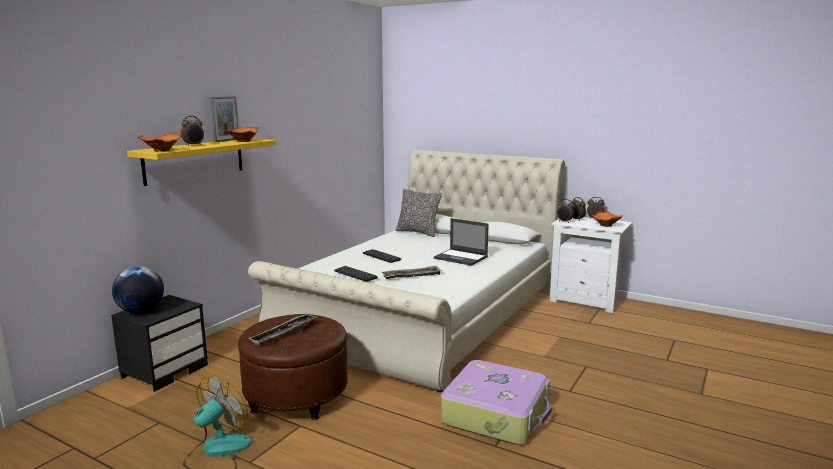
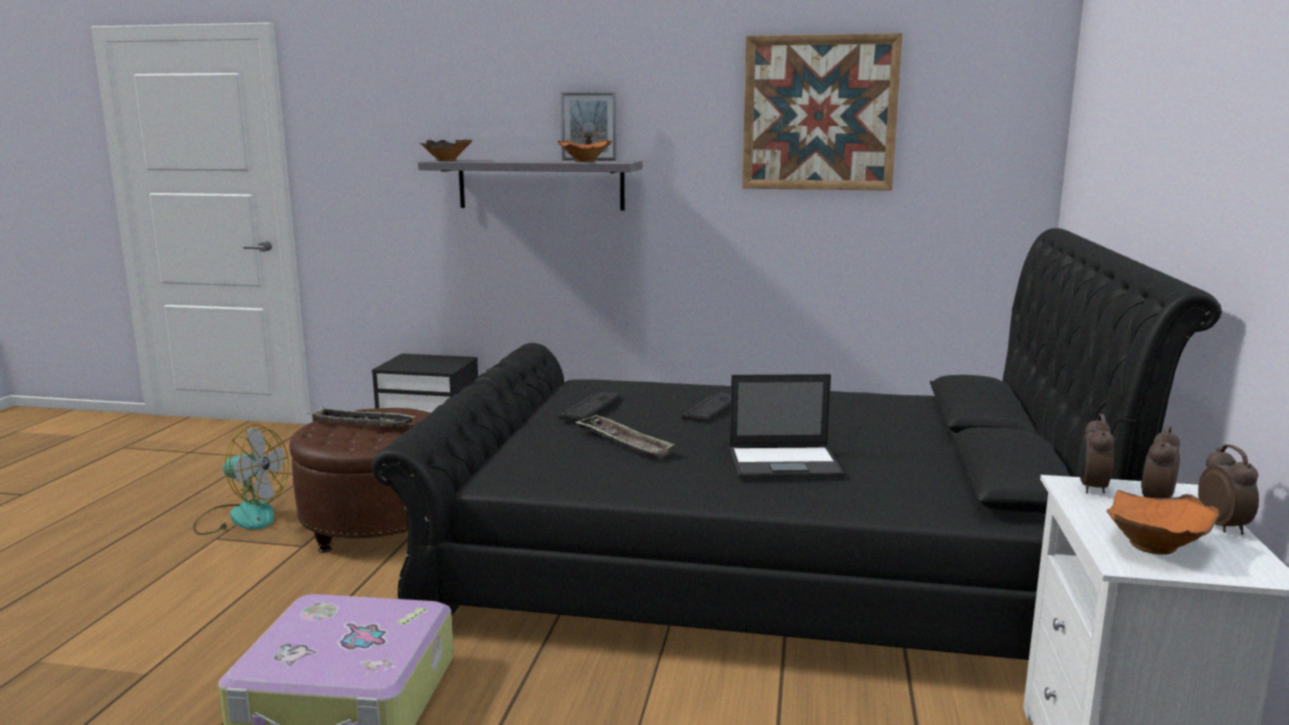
camera: 70 degrees right, 0 degrees up
globe [112,266,164,313] -> none
yellow shelf [127,138,276,186] -> grey shelf [418,160,642,211]
orange bowl [138,133,182,151] -> black bowl [420,139,472,161]
alarm clock [181,116,204,146] -> none
beige bed [248,150,565,392] -> black bed [371,228,1222,660]
pillow [396,189,442,237] -> none
laptop [434,218,489,266] -> laptop turned 105 degrees counterclockwise [729,374,845,479]
none -> picture [742,33,903,191]

